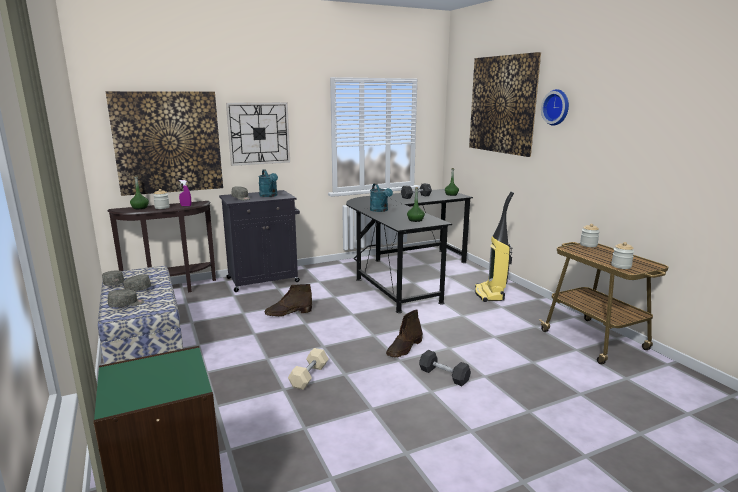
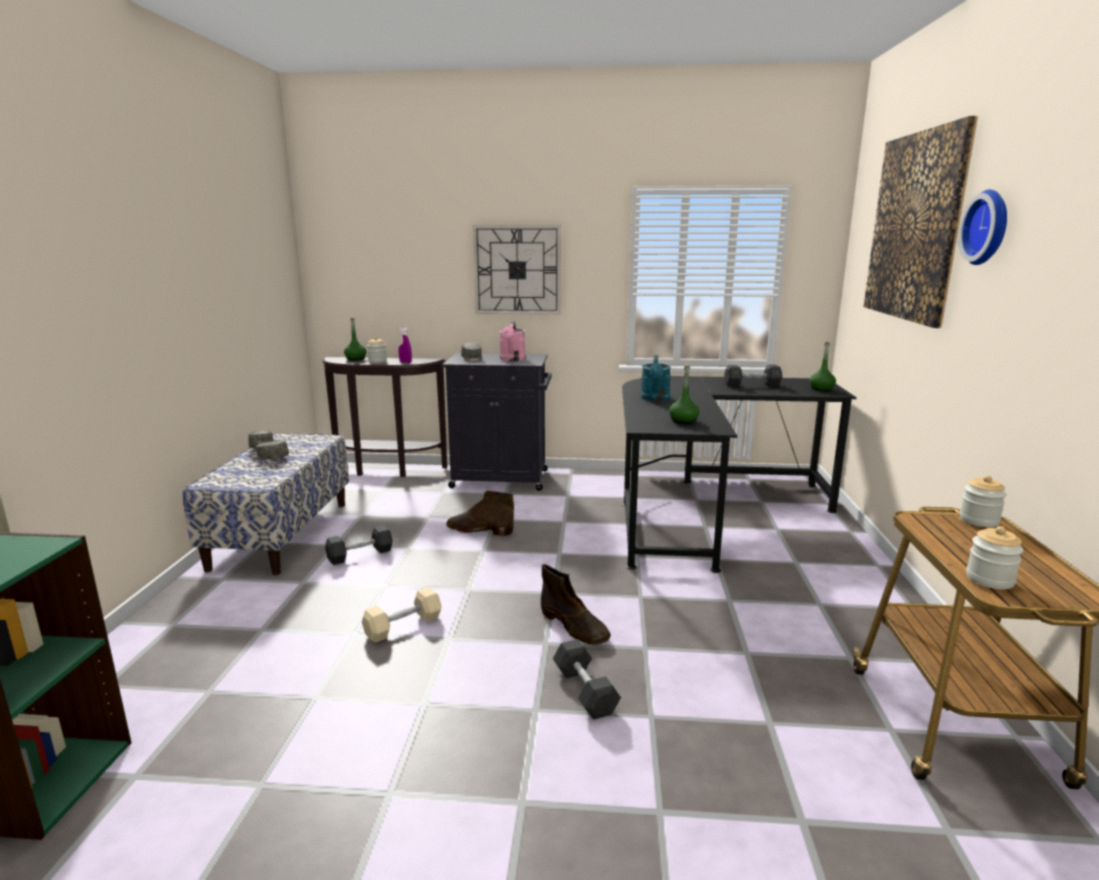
camera: 30 degrees right, 0 degrees up
picture [106,91,223,196] -> none
grey cap [108,290,144,307] -> none
turquoise watering can [258,169,278,197] -> pink watering can [500,321,526,361]
brown boot [386,309,423,357] -> brown boot turned 105 degrees counterclockwise [541,564,611,645]
vacuum cleaner [475,192,514,302] -> none
none -> grey dumbbell [325,525,393,565]

